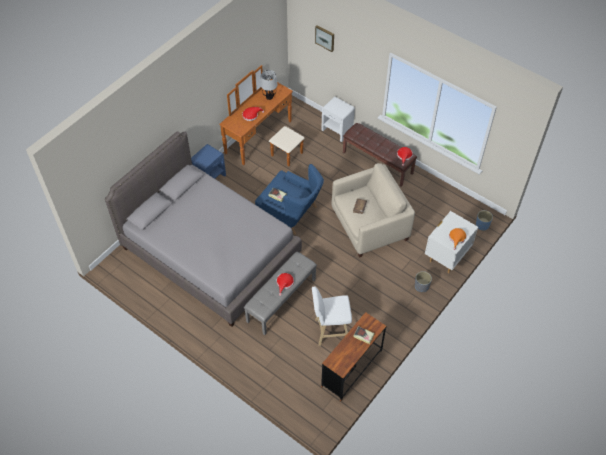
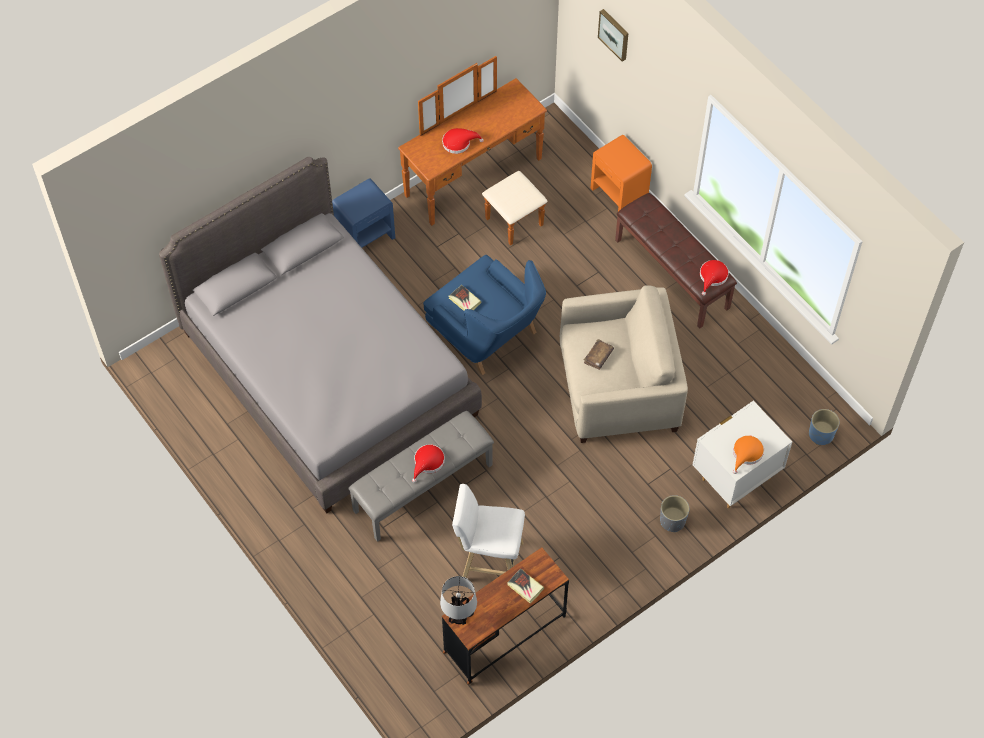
camera: 15 degrees right, 5 degrees up
table lamp [260,70,278,100] -> table lamp moved to [440,576,477,625]
white nightstand [321,97,355,142] -> orange nightstand [591,135,652,212]

